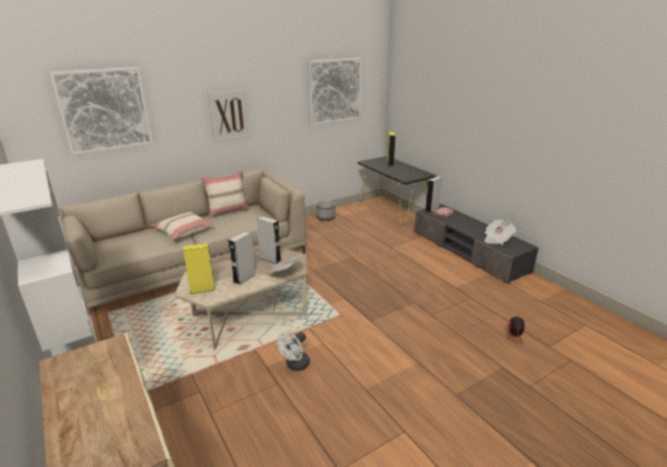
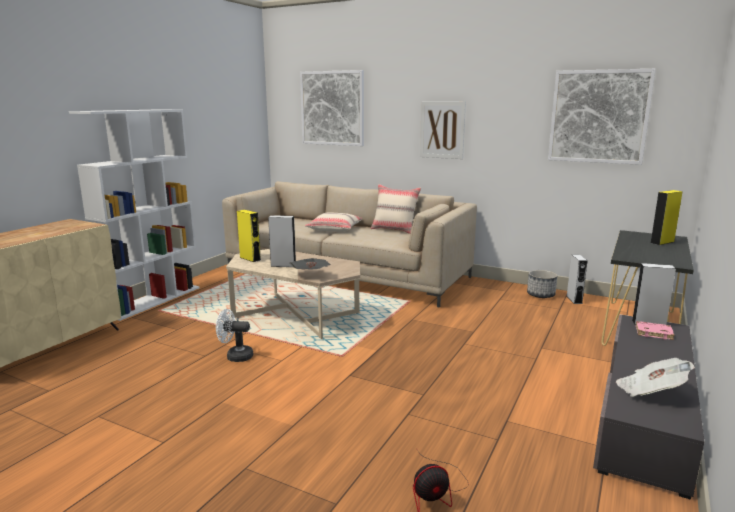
camera: 60 degrees right, 10 degrees down
grey speaker [256,216,281,264] -> grey speaker moved to [567,254,588,304]

